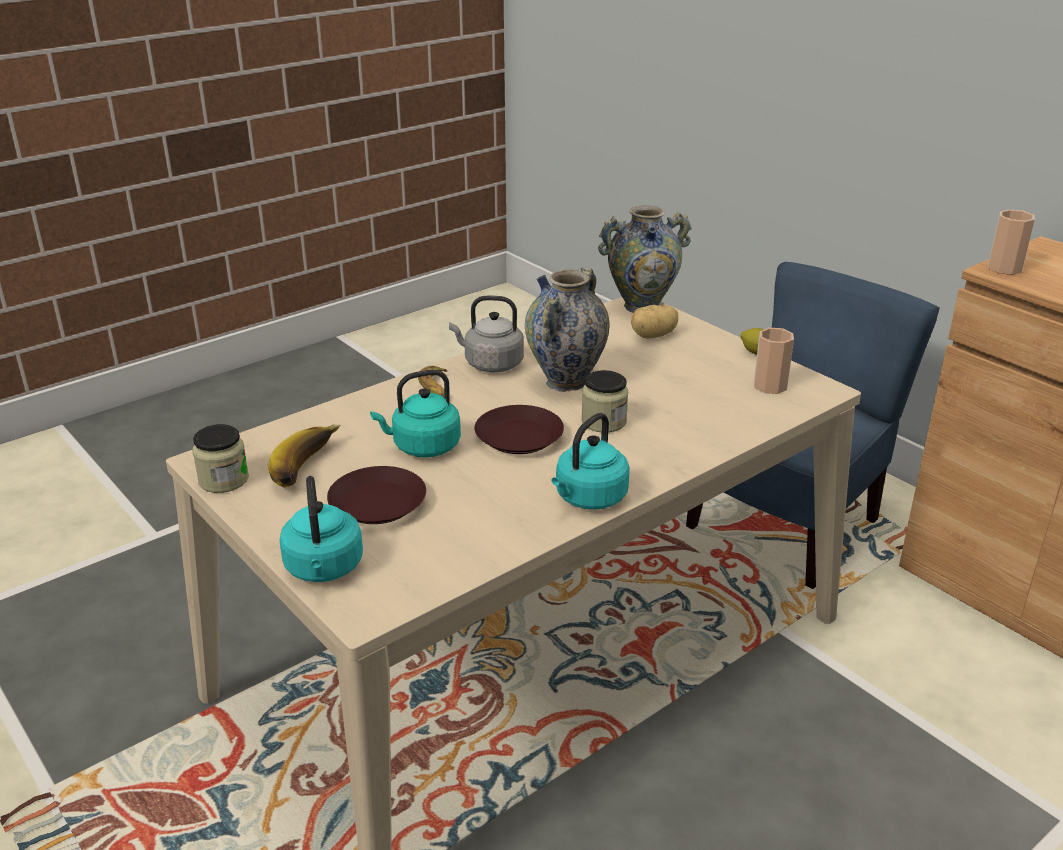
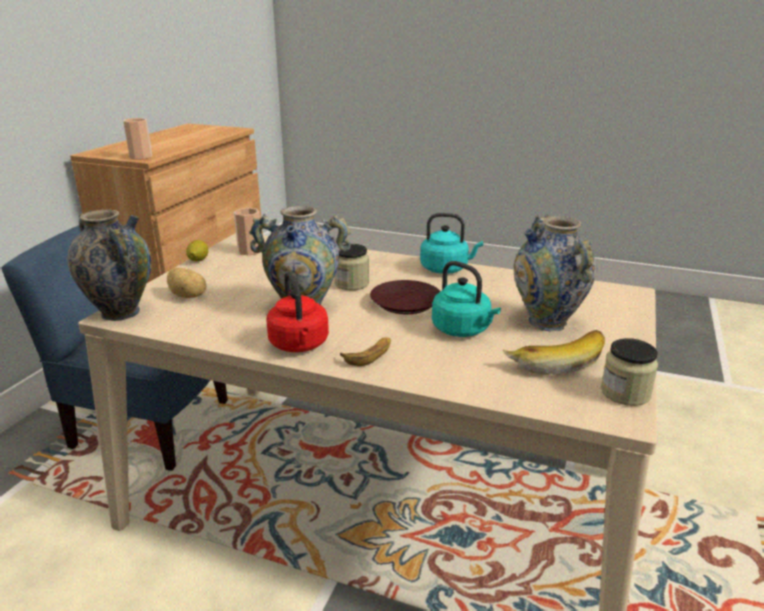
camera: 120 degrees left, 5 degrees down
turquoise kettle [279,476,363,582] -> none
brown plate [327,466,426,524] -> vase [514,215,597,332]
grey kettle [449,296,524,372] -> red kettle [266,271,329,352]

